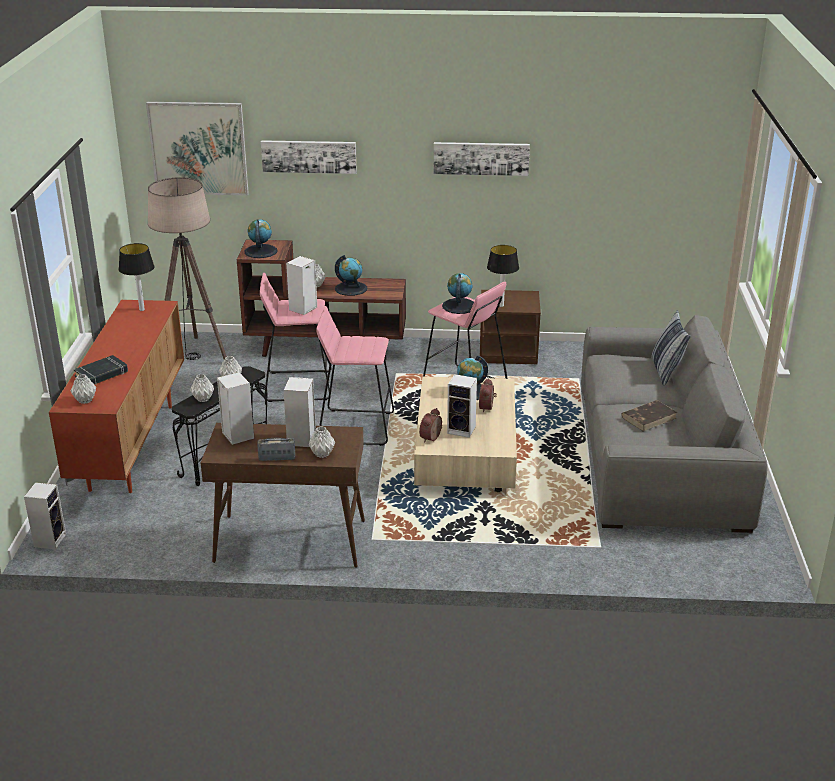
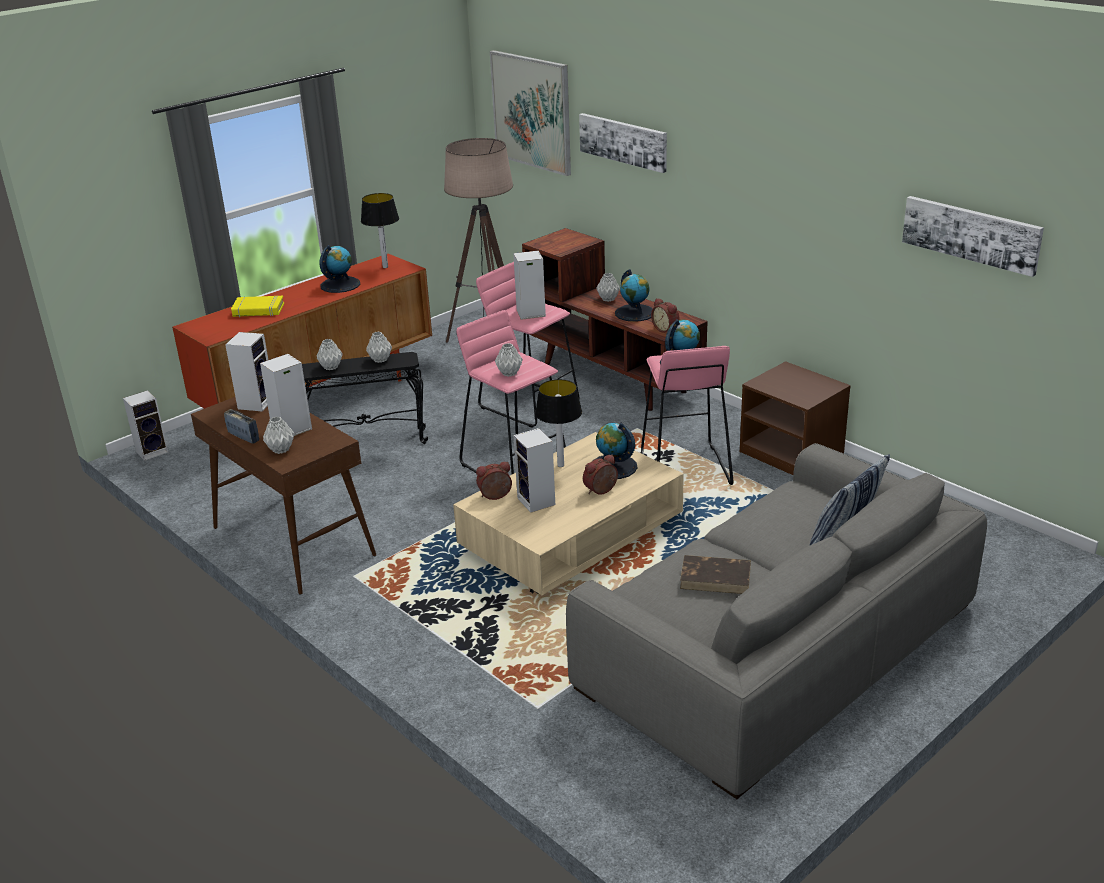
camera: 45 degrees right, 0 degrees up
grey vase [71,374,96,404] -> grey vase moved to [495,343,523,377]
black book [74,355,128,384] -> yellow book [231,296,284,317]
globe [245,219,278,258] -> globe moved to [319,245,360,293]
picture [434,142,530,176] -> picture moved to [902,196,1044,277]
table lamp [487,245,519,307] -> table lamp moved to [535,379,582,467]
none -> alarm clock [651,298,680,333]

